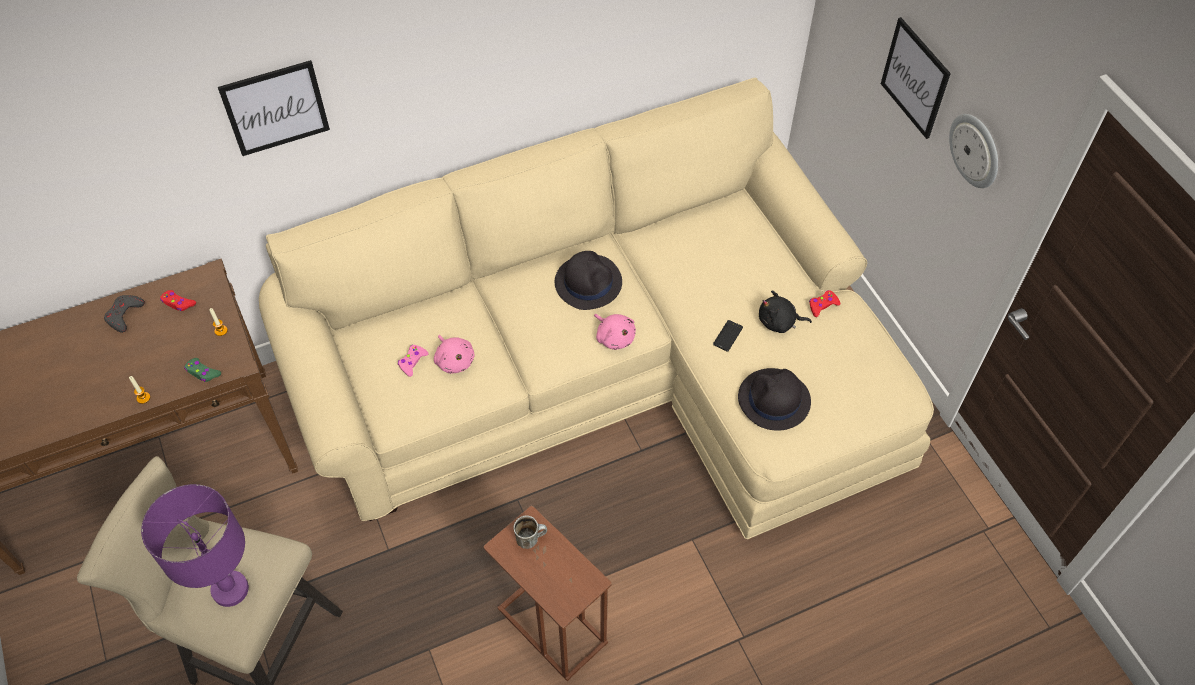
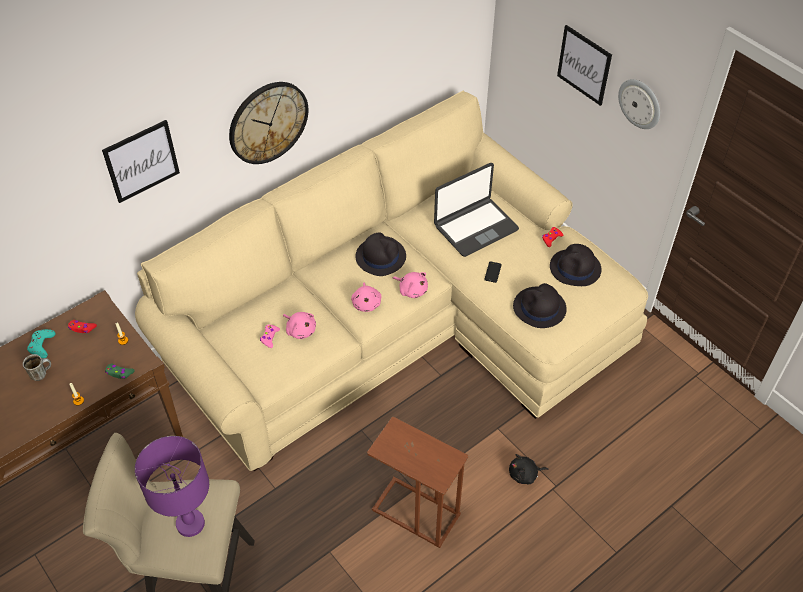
camera: 15 degrees left, 5 degrees down
grey game controller [104,295,145,333] -> turquoise game controller [27,329,56,358]
mug [513,515,547,549] -> mug moved to [23,354,51,381]
black plush toy [759,290,812,333] -> black plush toy moved to [509,454,549,485]
none -> wall clock [229,82,308,164]
none -> pink plush toy [351,282,382,312]
none -> laptop [434,163,519,257]
none -> black hat [550,244,602,286]

